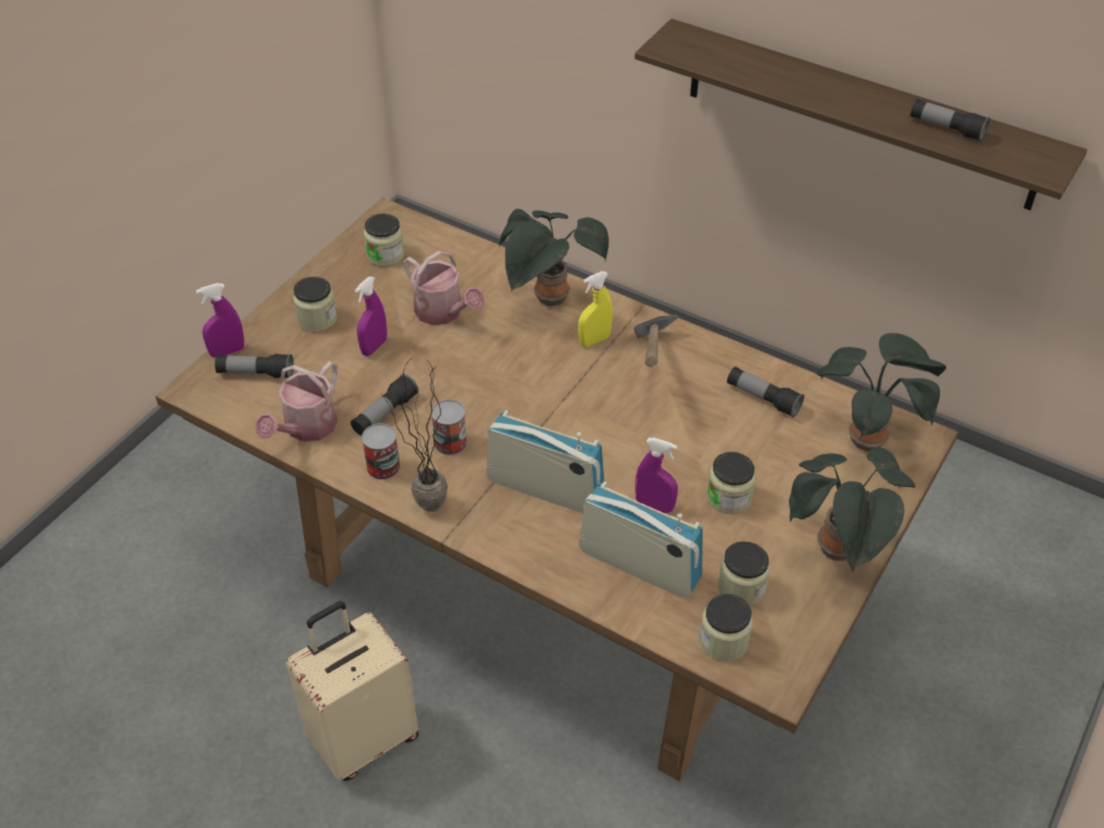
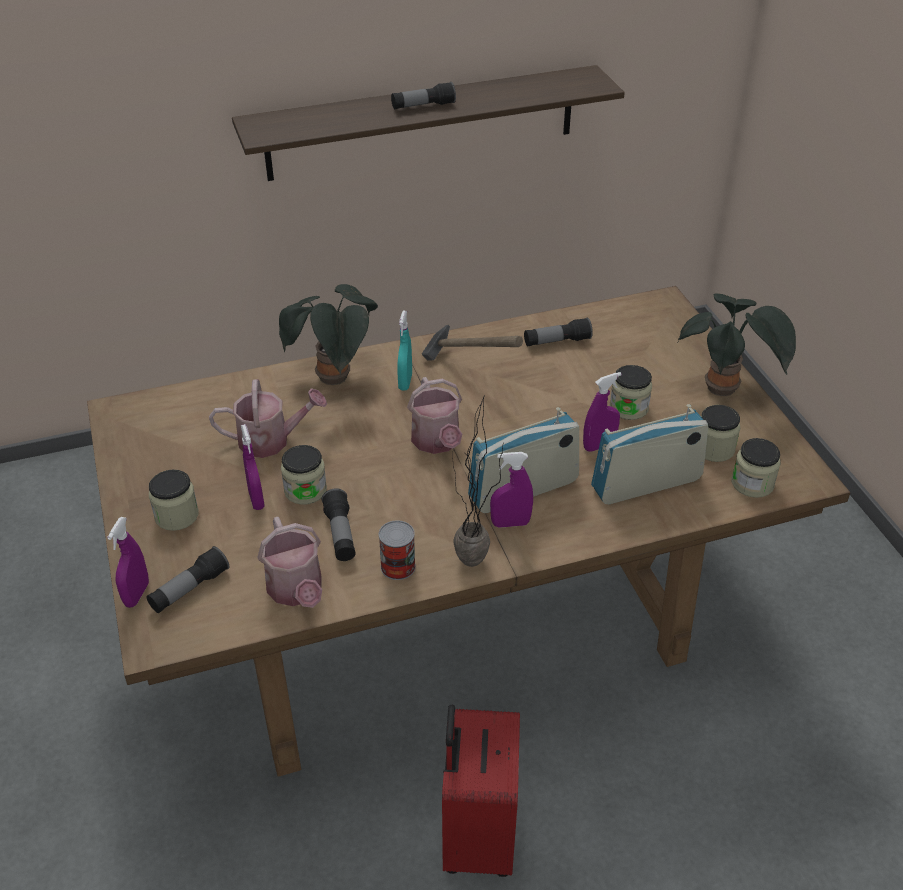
camera: 50 degrees left, 5 degrees down
beige suitcase [286,601,419,781] -> red suitcase [442,705,520,877]
jar [364,214,404,266] -> jar moved to [281,445,327,505]
can [432,399,467,455] -> none
yellow spray bottle [578,271,613,347] -> turquoise spray bottle [397,311,412,391]
potted plant [817,333,946,451] -> none
flashlight [910,99,990,142] -> flashlight moved to [391,82,456,109]
none -> watering can [407,377,462,454]
none -> purple spray bottle [490,452,533,528]

